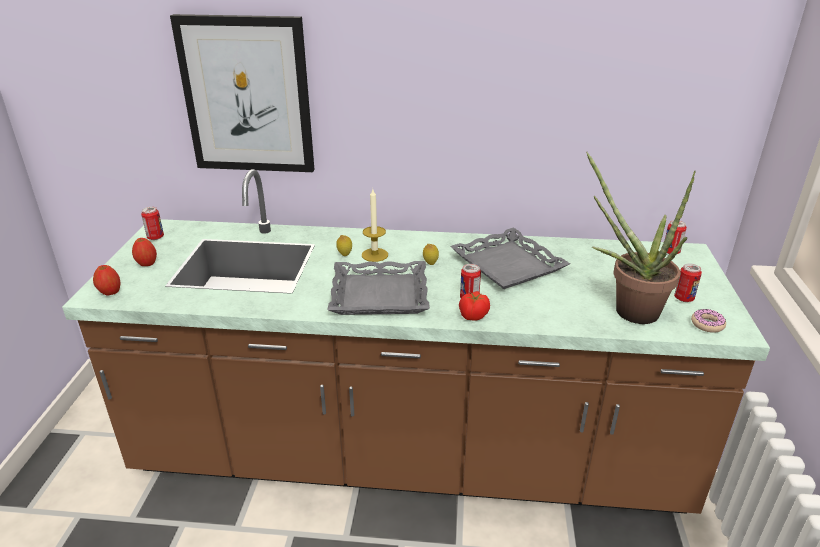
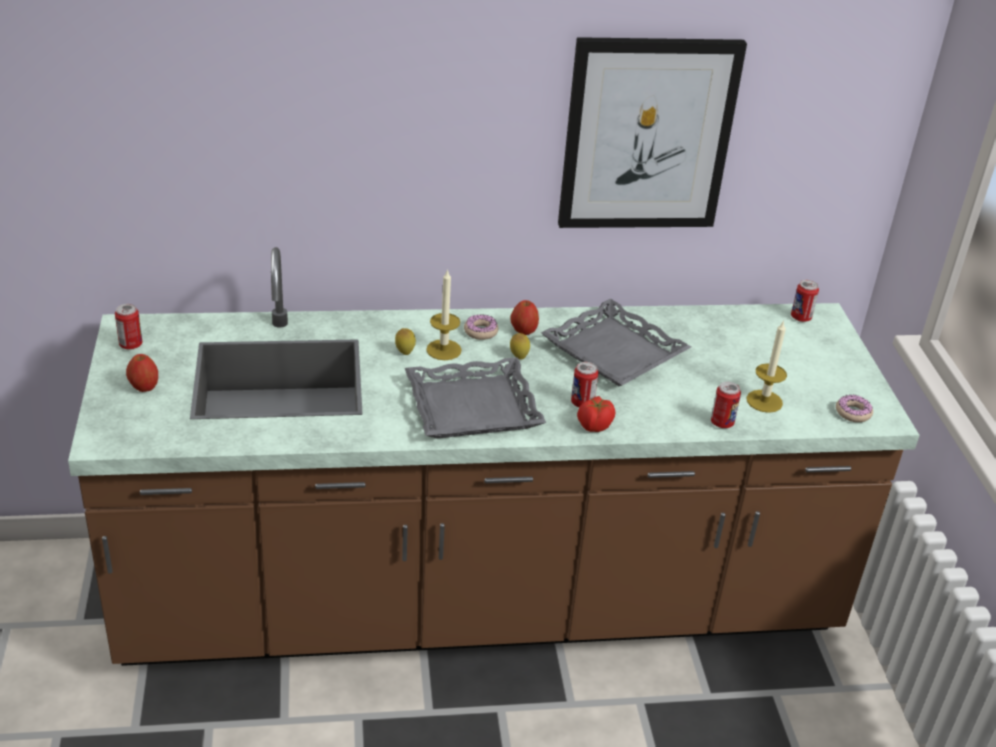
camera: 15 degrees left, 5 degrees up
apple [93,265,120,295] -> apple moved to [510,300,539,335]
picture [170,14,315,172] -> picture moved to [558,37,747,228]
potted plant [586,152,696,324] -> candle [746,320,787,413]
can [674,263,702,302] -> can moved to [711,382,741,428]
none -> donut [464,315,498,340]

